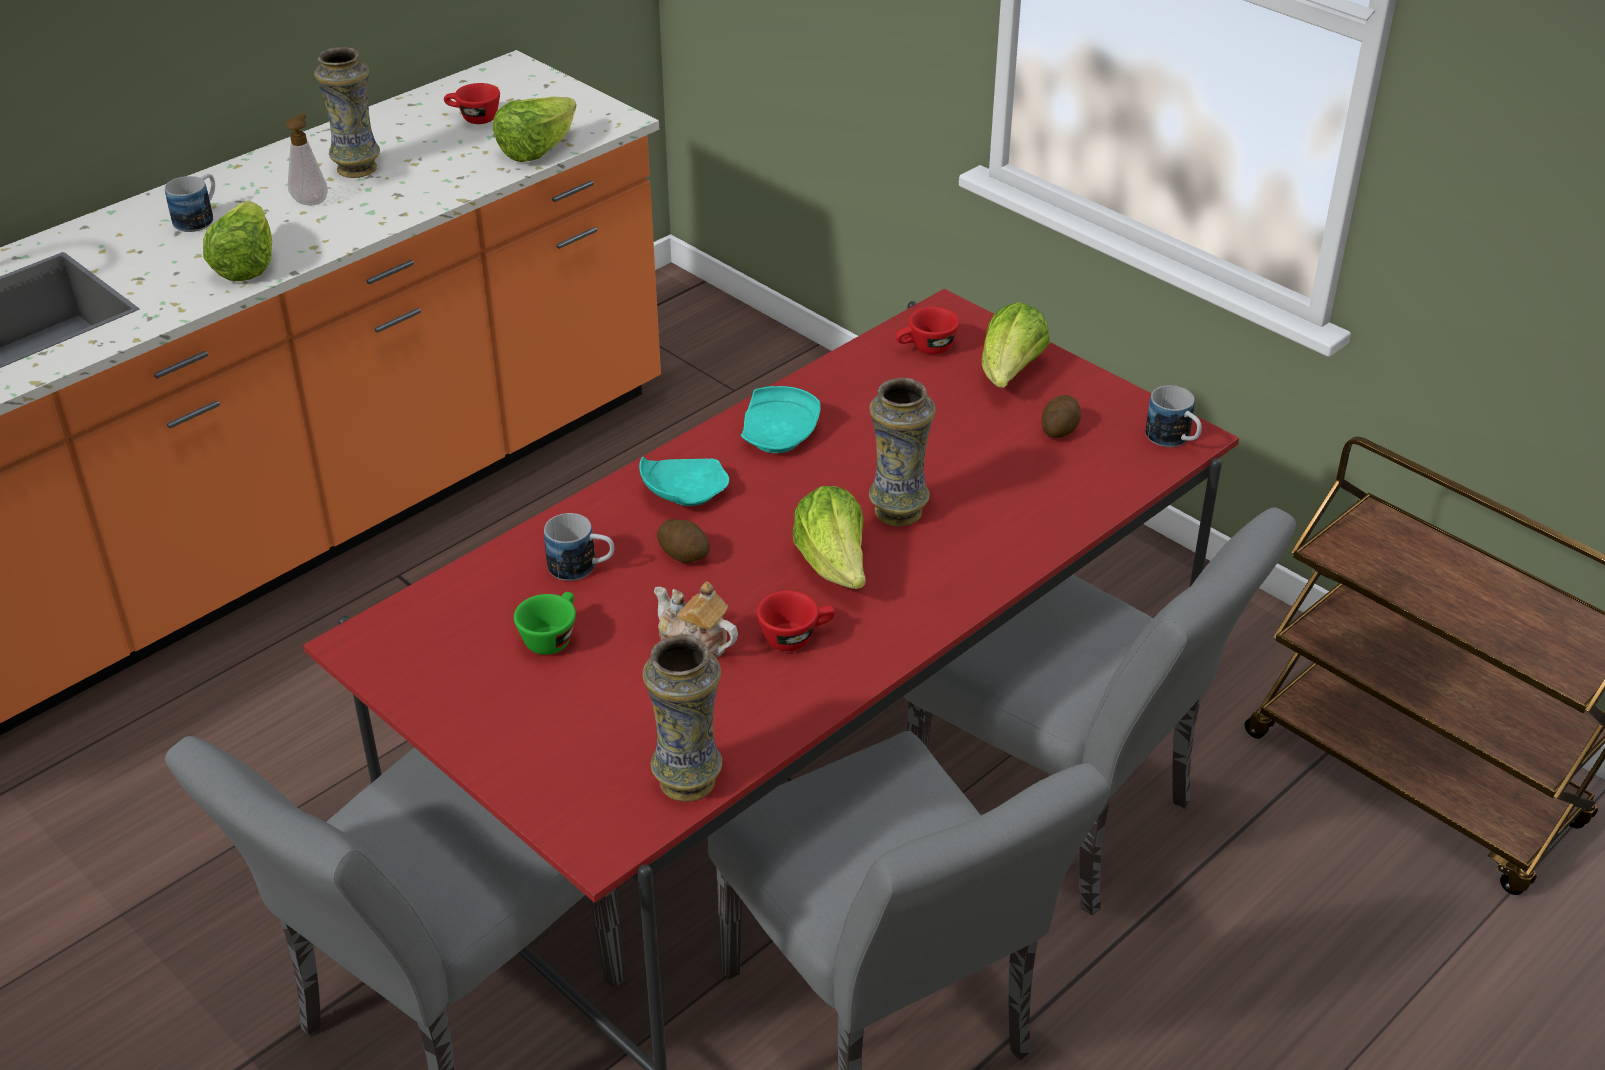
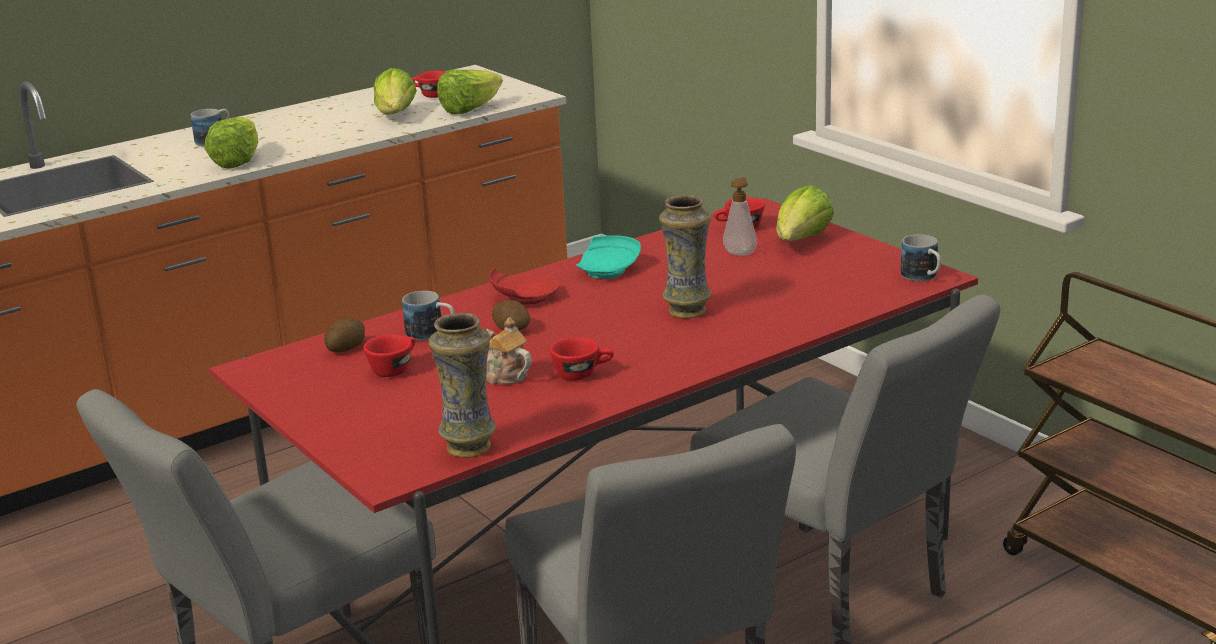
camera: 10 degrees right, 15 degrees down
soap dispenser [286,114,328,205] -> soap dispenser moved to [723,177,757,256]
vase [314,47,380,178] -> none
green cup [514,592,576,655] -> red cup [364,334,415,377]
turquoise plate [639,457,729,506] -> red plate [489,269,559,304]
lettuce [792,486,866,589] -> lettuce moved to [374,68,417,115]
potato [1042,395,1081,438] -> potato moved to [324,318,365,353]

